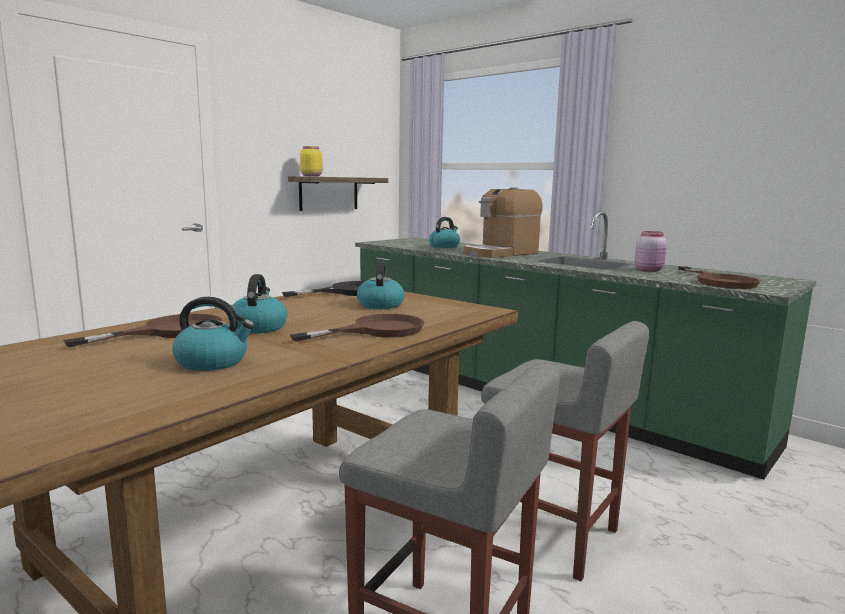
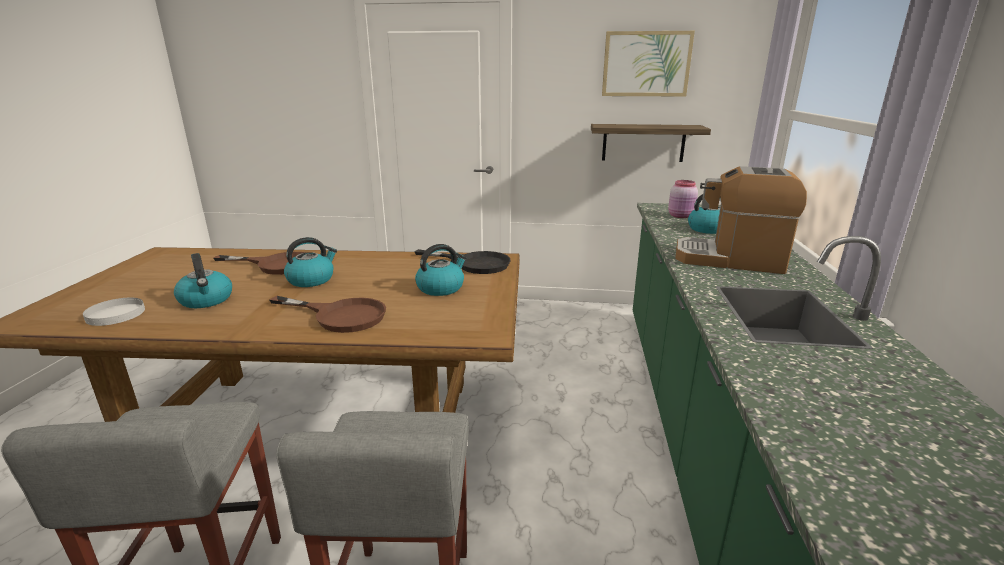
camera: 55 degrees right, 10 degrees up
yellow jar [300,146,322,176] -> none
pink jar [634,231,667,272] -> pink jar moved to [668,180,698,218]
brown frying pan [678,266,761,289] -> none
none -> white plate [83,298,145,326]
none -> picture [602,31,695,97]

